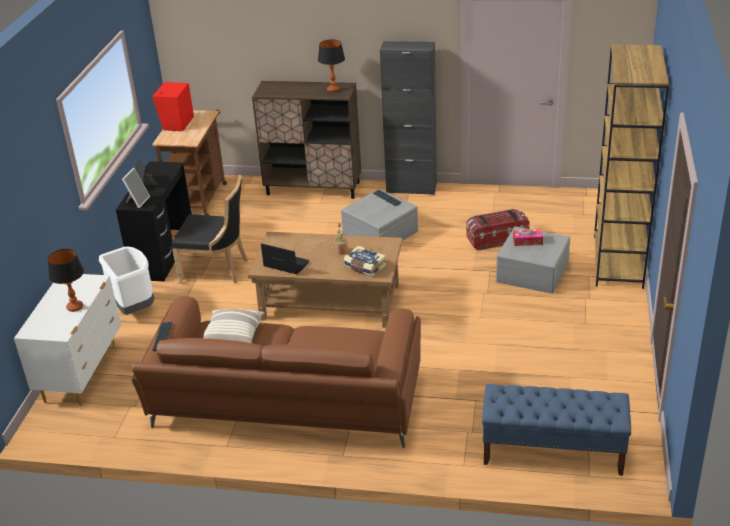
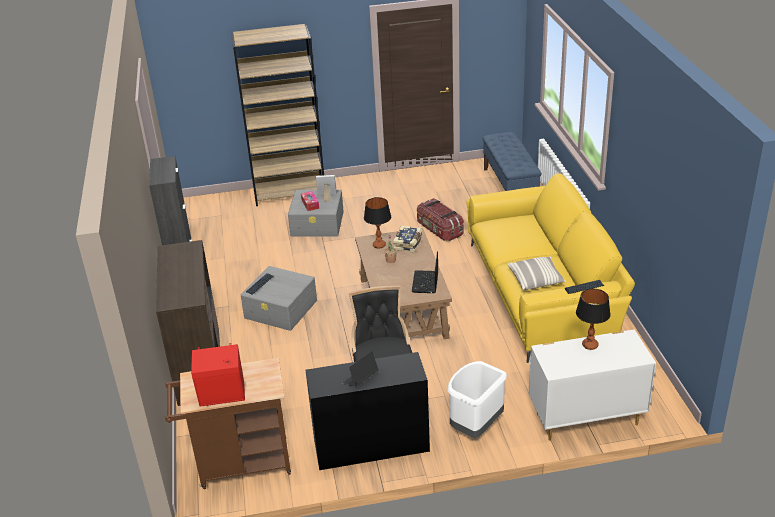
camera: 110 degrees left, 0 degrees up
picture frame [122,168,150,208] -> picture frame moved to [316,175,337,201]
brown sofa [131,296,421,448] -> yellow sofa [467,173,635,363]
table lamp [318,40,345,92] -> table lamp moved to [364,197,391,248]
storage box [467,209,530,251] -> storage box moved to [417,198,464,241]

